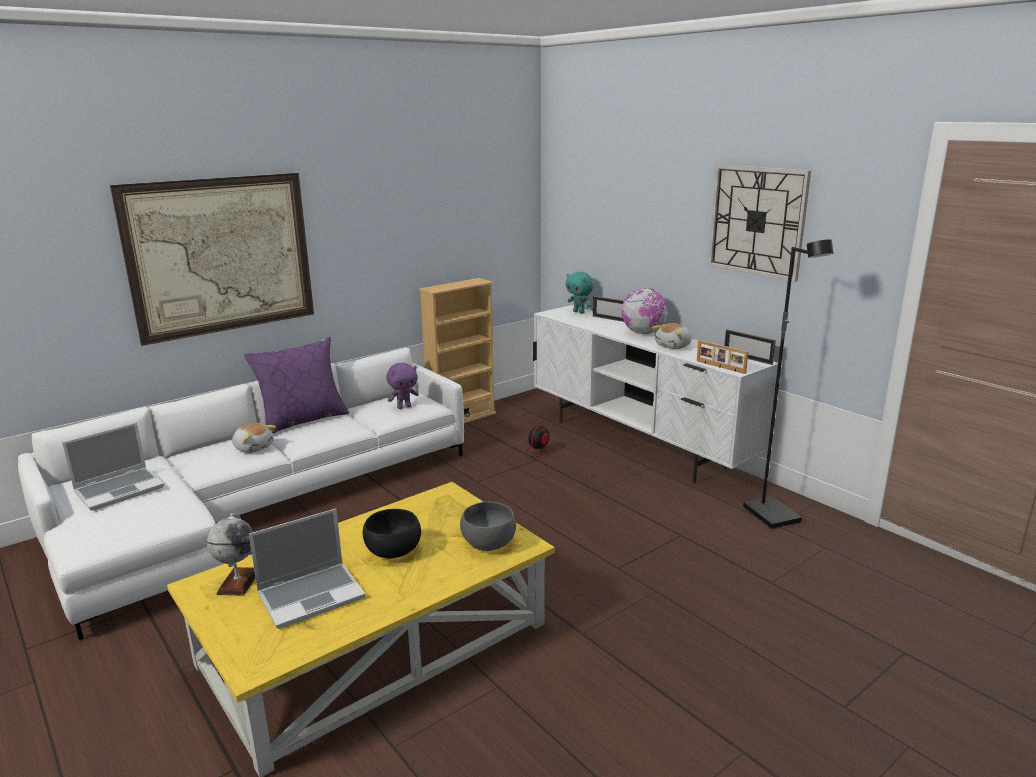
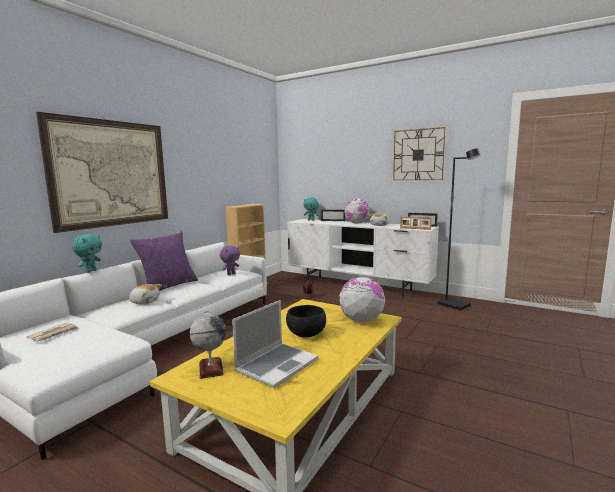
camera: 20 degrees left, 10 degrees down
laptop [62,423,164,511] -> newspaper [27,322,79,342]
grey bowl [460,502,516,551] -> globe [339,277,385,323]
none -> turquoise plush toy [72,234,102,273]

